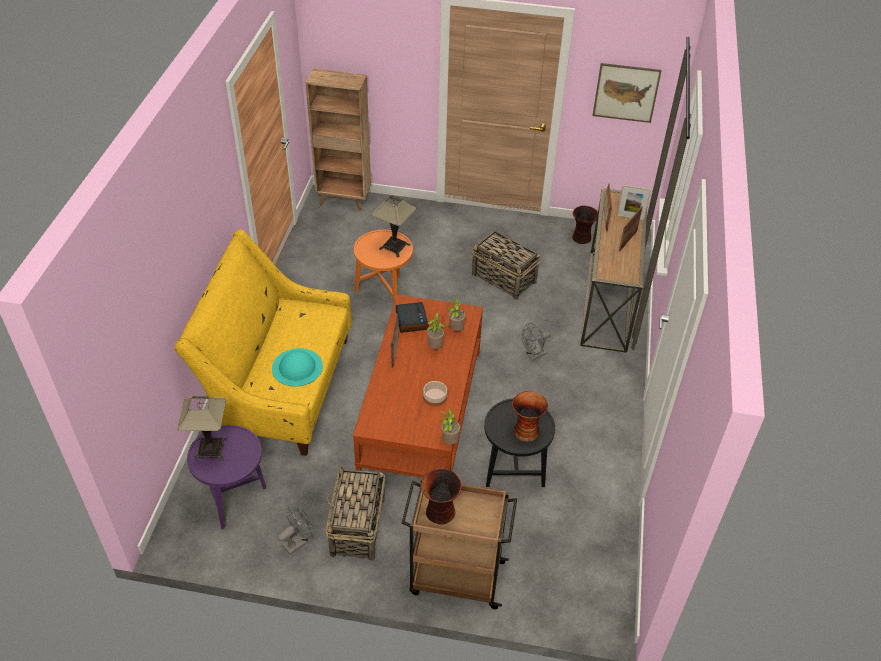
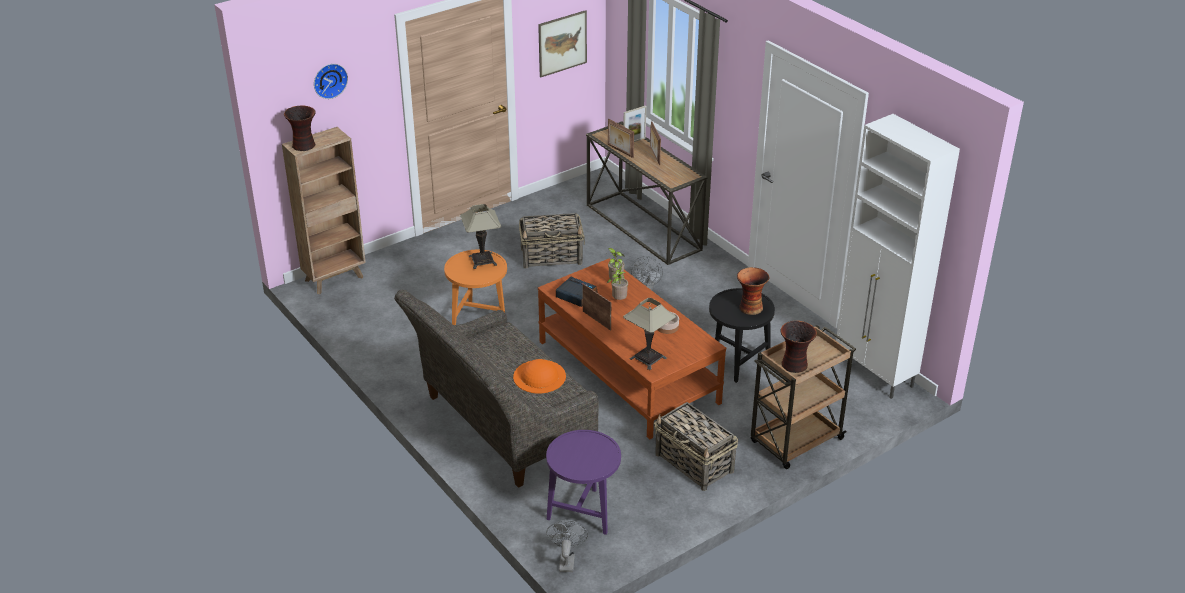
camera: 45 degrees left, 10 degrees down
yellow sofa [174,229,352,456] -> grey sofa [394,290,598,488]
table lamp [177,396,227,461] -> table lamp moved to [623,298,676,370]
turquoise hat [272,348,323,387] -> orange hat [513,359,566,394]
grey fan [278,507,314,555] -> grey fan moved to [546,520,588,572]
potted plant [440,407,460,444] -> none
vase [572,206,598,244] -> vase moved to [284,106,316,151]
none -> wall clock [314,64,348,99]
none -> white cabinet [836,114,960,399]

